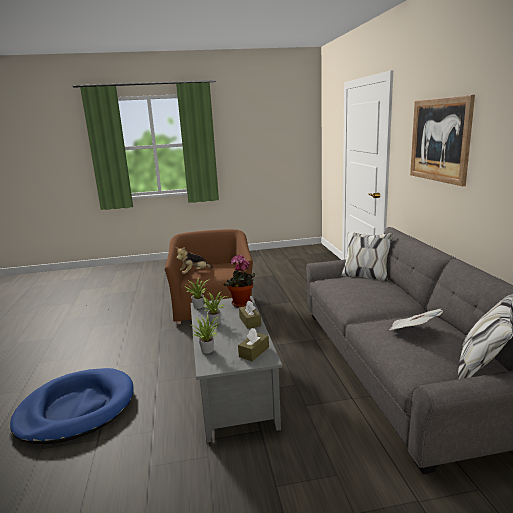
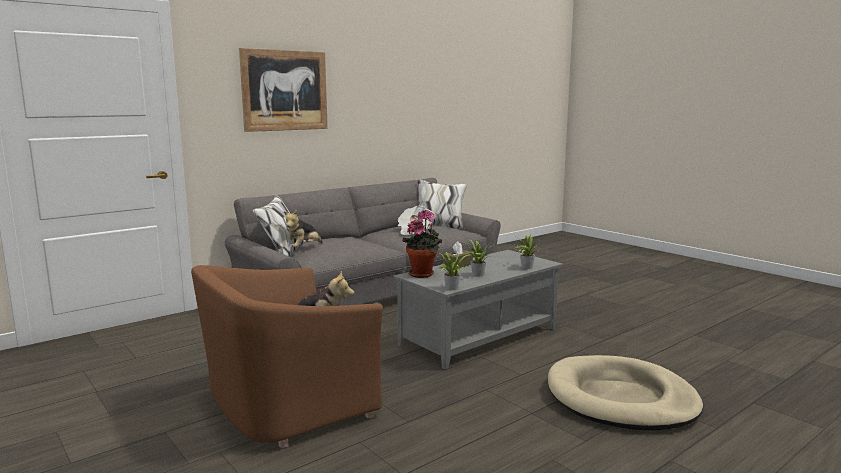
camera: 120 degrees left, 5 degrees down
blue dog bed [10,368,134,444] -> beige dog bed [548,355,703,431]
brown tissue box [238,328,269,361] -> none
none -> plush toy [284,210,323,248]

